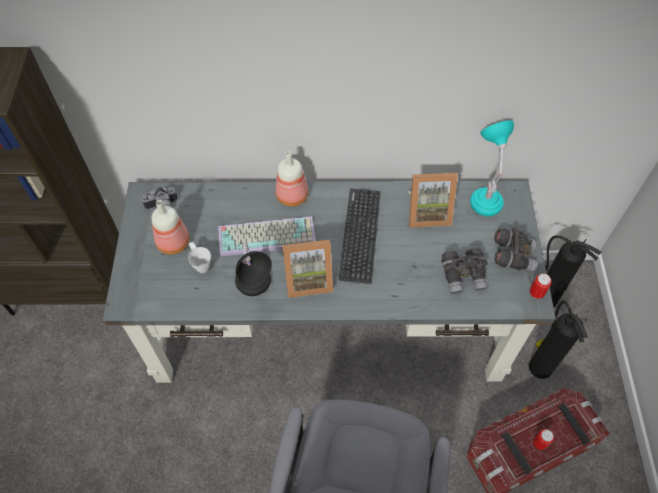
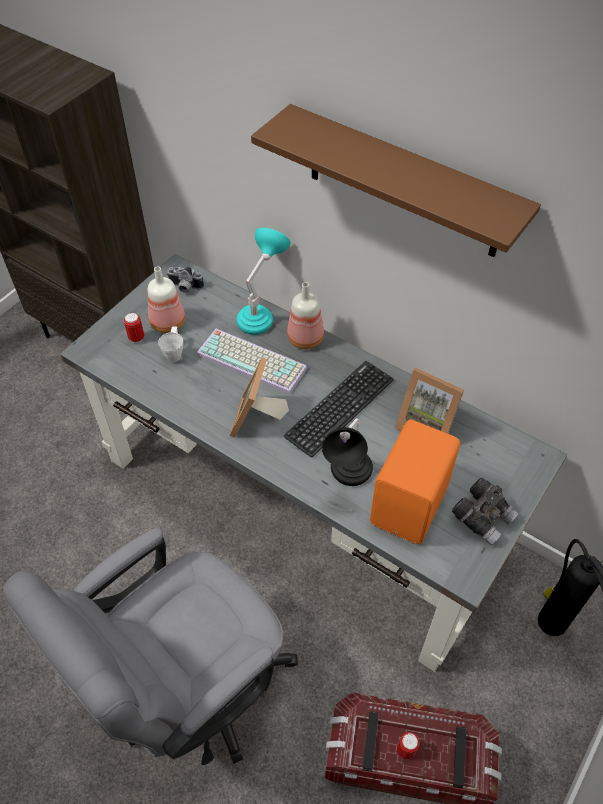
camera: 35 degrees right, 5 degrees down
black table lamp [235,242,272,296] -> black table lamp moved to [322,418,373,486]
picture frame [282,240,333,298] -> picture frame turned 75 degrees clockwise [229,357,289,437]
grey binoculars [441,248,488,294] -> orange speaker [370,420,460,544]
turquoise table lamp [470,120,514,216] -> turquoise table lamp moved to [236,228,290,335]
fire extinguisher [529,301,588,379] -> none
can [530,273,552,299] -> can moved to [124,313,144,343]
none -> brown shelf [251,104,541,257]

